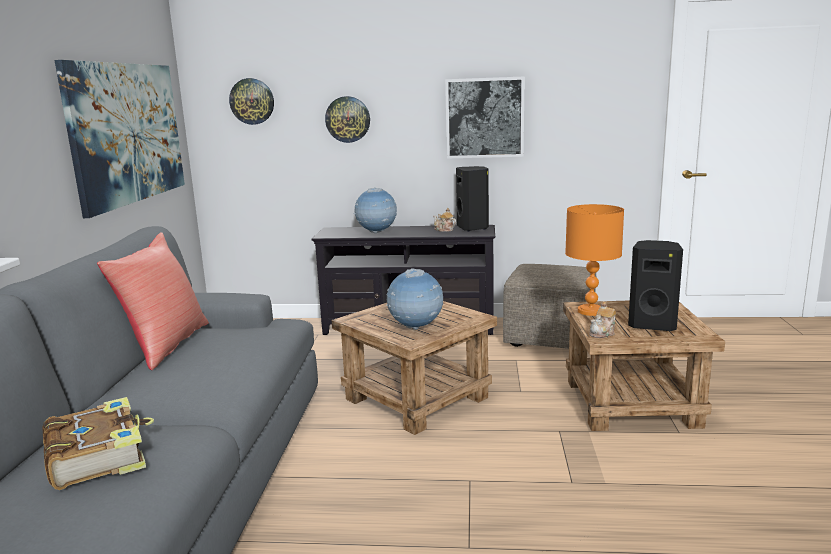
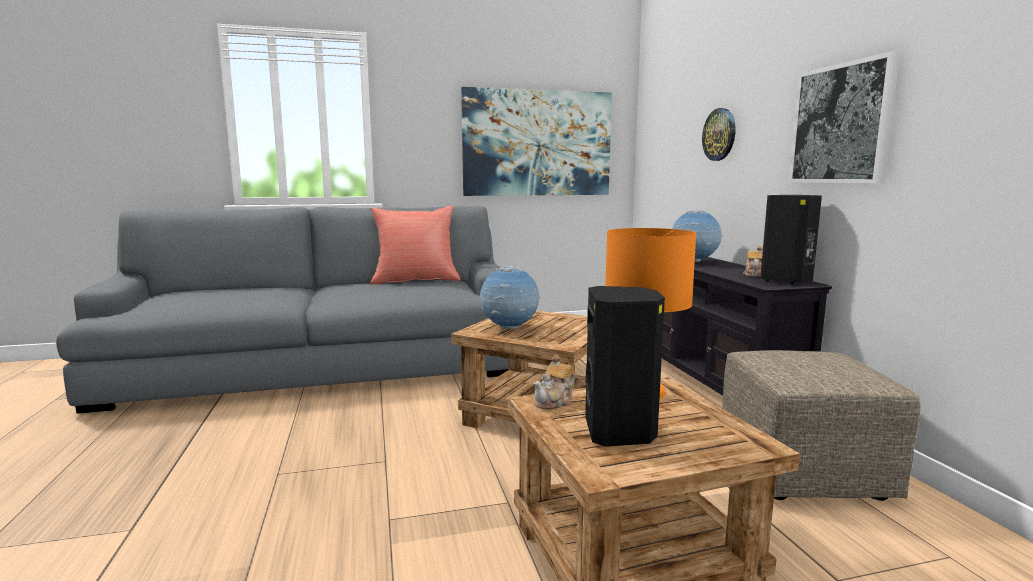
camera: 70 degrees right, 5 degrees down
book [42,397,154,490] -> none
wall clock [229,78,274,125] -> none
teapot [589,302,616,338] -> teapot turned 75 degrees counterclockwise [533,355,575,410]

